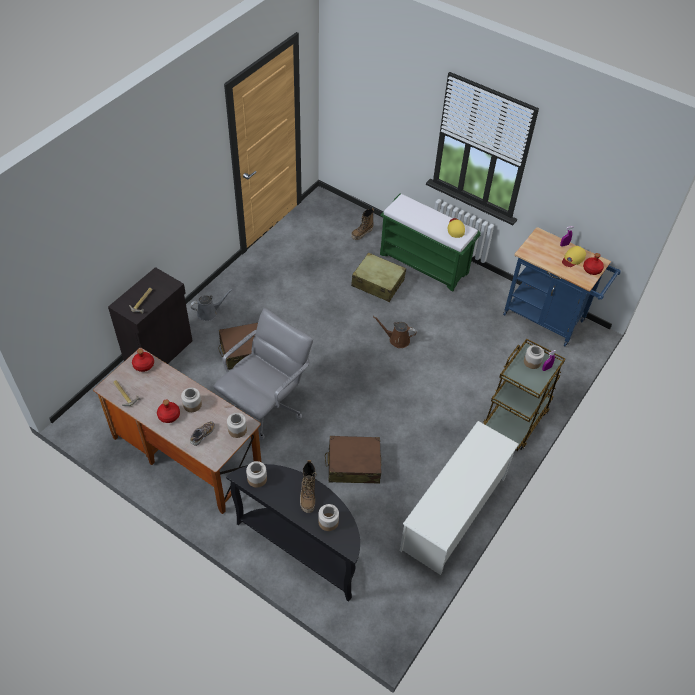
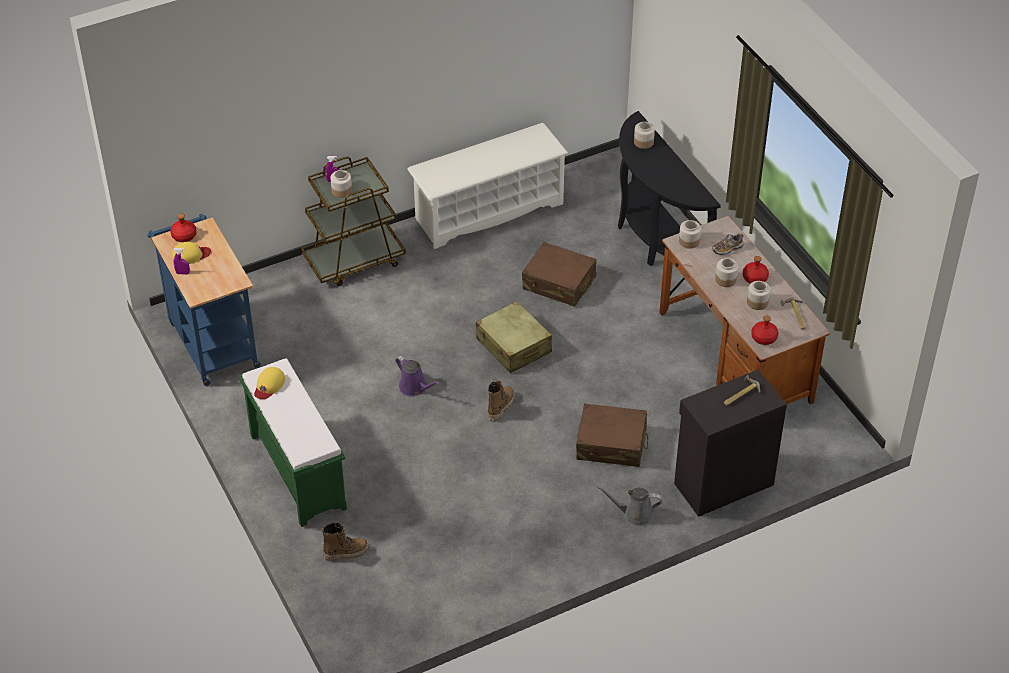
camera: 150 degrees left, 5 degrees down
grey office chair [213,308,313,440] -> none
jar [246,461,267,488] -> jar moved to [747,281,770,310]
boot [300,460,317,513] -> boot moved to [488,381,514,422]
beige suitcase [351,253,406,302] -> beige suitcase moved to [476,301,552,373]
brown watering can [373,316,417,348] -> purple watering can [395,356,440,397]

